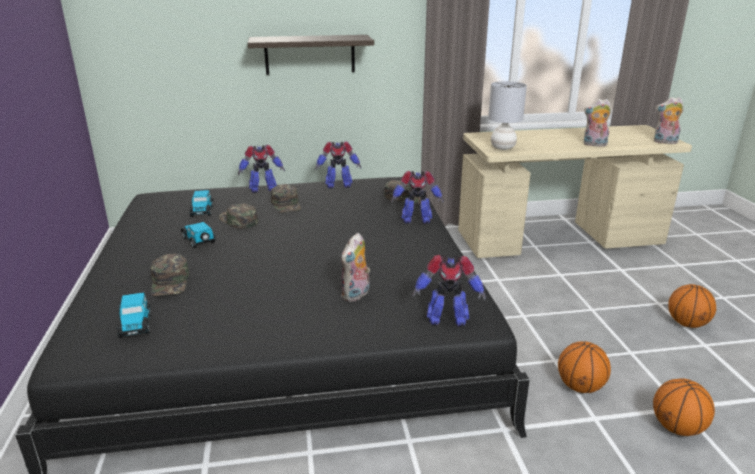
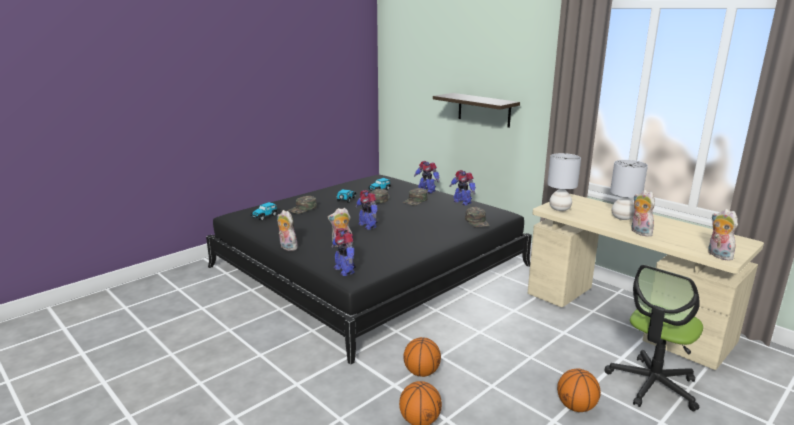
camera: 55 degrees right, 5 degrees down
toy robot [391,171,444,224] -> toy robot moved to [355,190,377,230]
none -> plush toy [277,210,298,251]
none -> office chair [605,265,703,411]
none -> grey table lamp [610,160,648,220]

